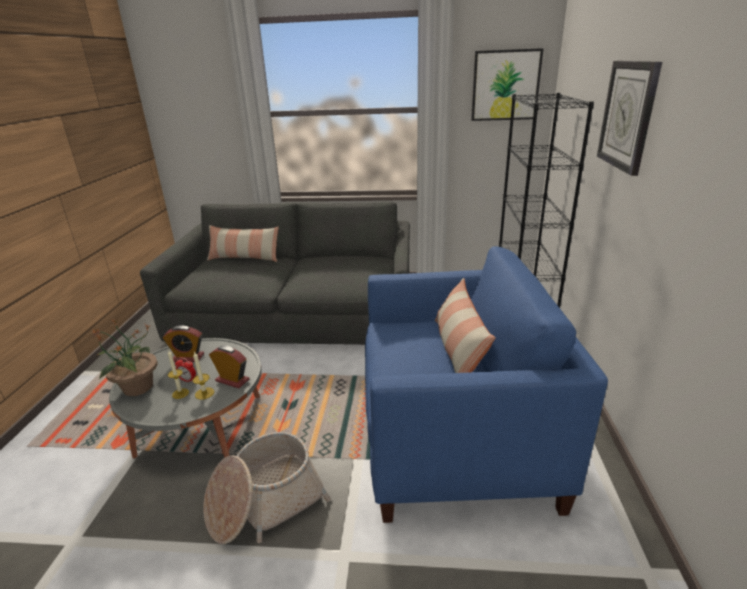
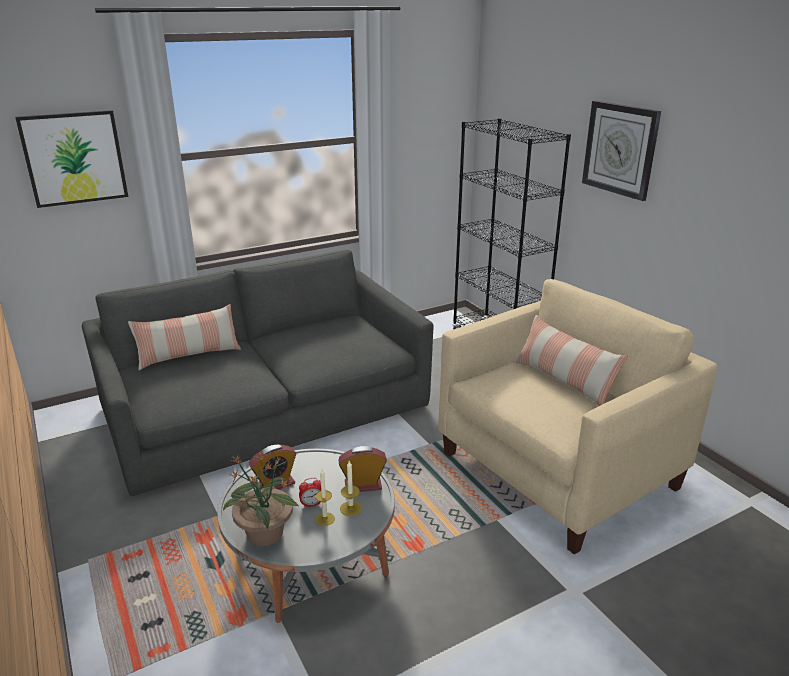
camera: 35 degrees left, 0 degrees up
basket [203,432,331,544] -> none
blue armchair [365,246,608,523] -> beige armchair [438,279,717,555]
picture [471,48,544,121] -> picture moved to [15,110,128,208]

